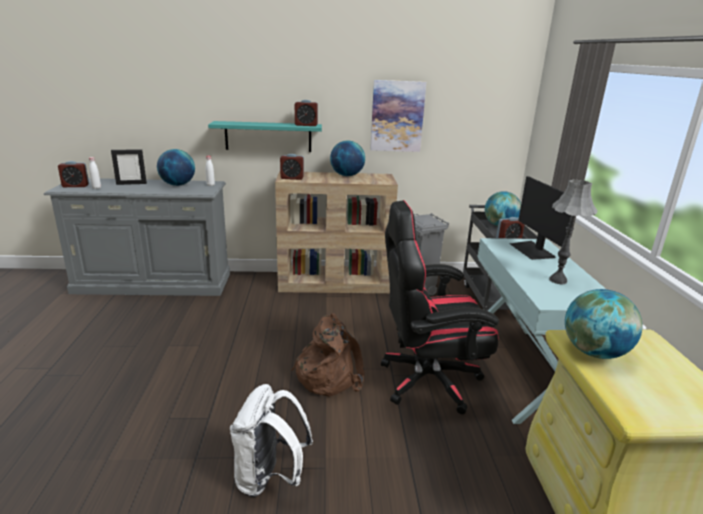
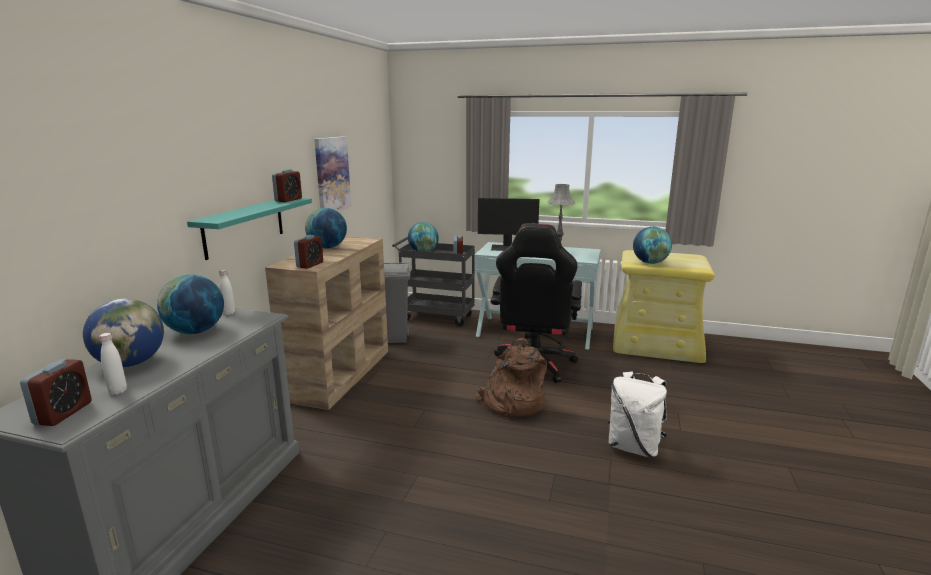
camera: 70 degrees left, 5 degrees down
picture frame [111,149,147,185] -> globe [83,299,164,367]

